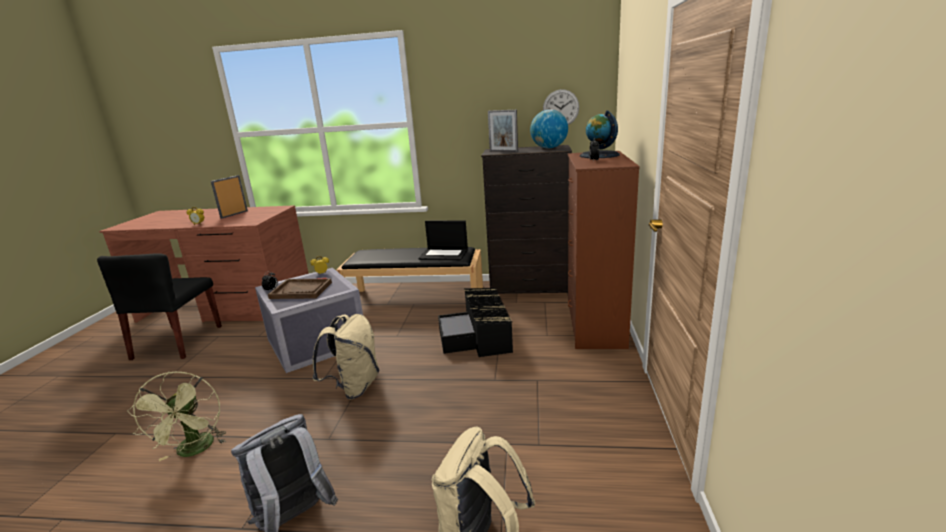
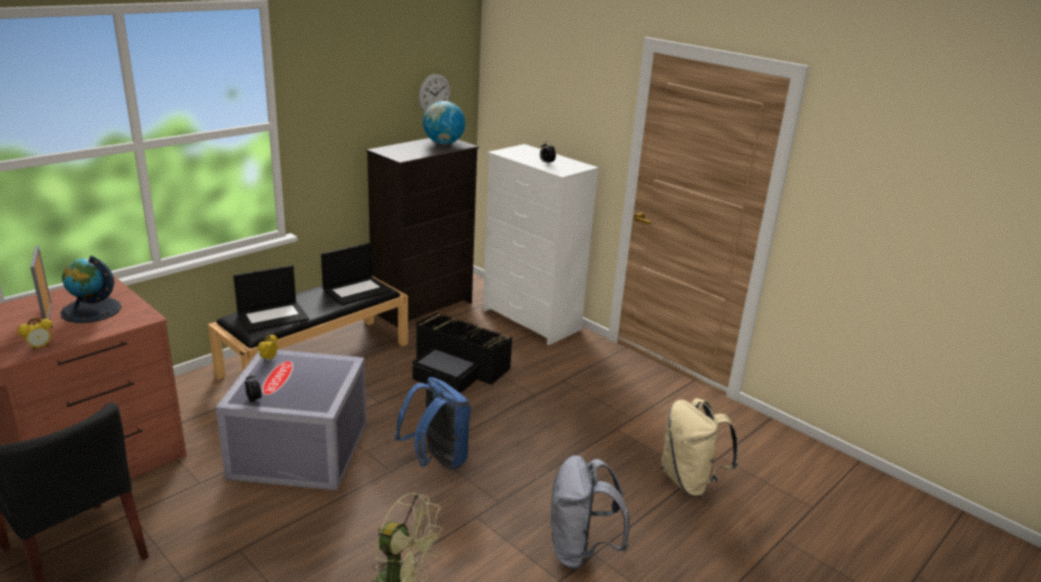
camera: 55 degrees left, 5 degrees up
brown tray [268,278,332,299] -> none
beige backpack [312,314,379,399] -> blue backpack [395,377,471,470]
picture frame [488,110,518,152] -> none
brown dresser [568,151,640,349] -> white dresser [483,144,599,345]
globe [580,110,620,158] -> globe moved to [60,256,122,323]
none -> laptop [233,265,309,333]

